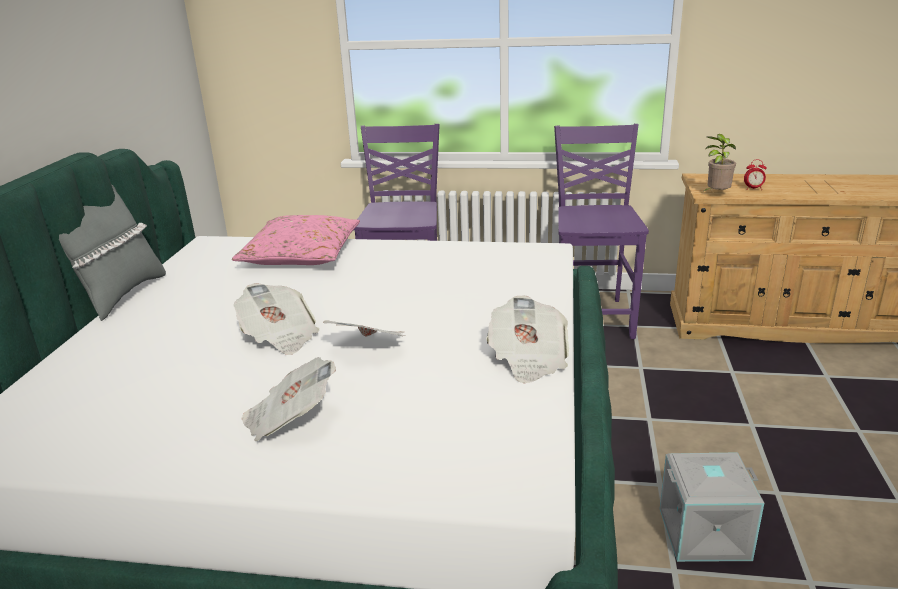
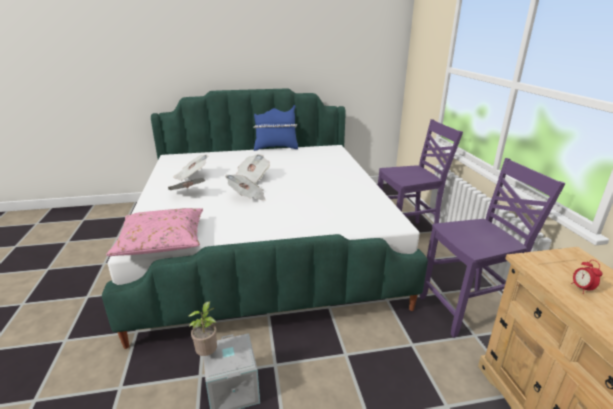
camera: 70 degrees right, 0 degrees up
grey pillow [59,185,166,321] -> blue pillow [254,105,298,151]
pink pillow [232,215,360,265] -> pink pillow moved to [106,208,203,256]
newspaper [486,295,569,383] -> newspaper moved to [173,155,209,181]
potted plant [704,134,736,191] -> potted plant moved to [189,301,217,356]

